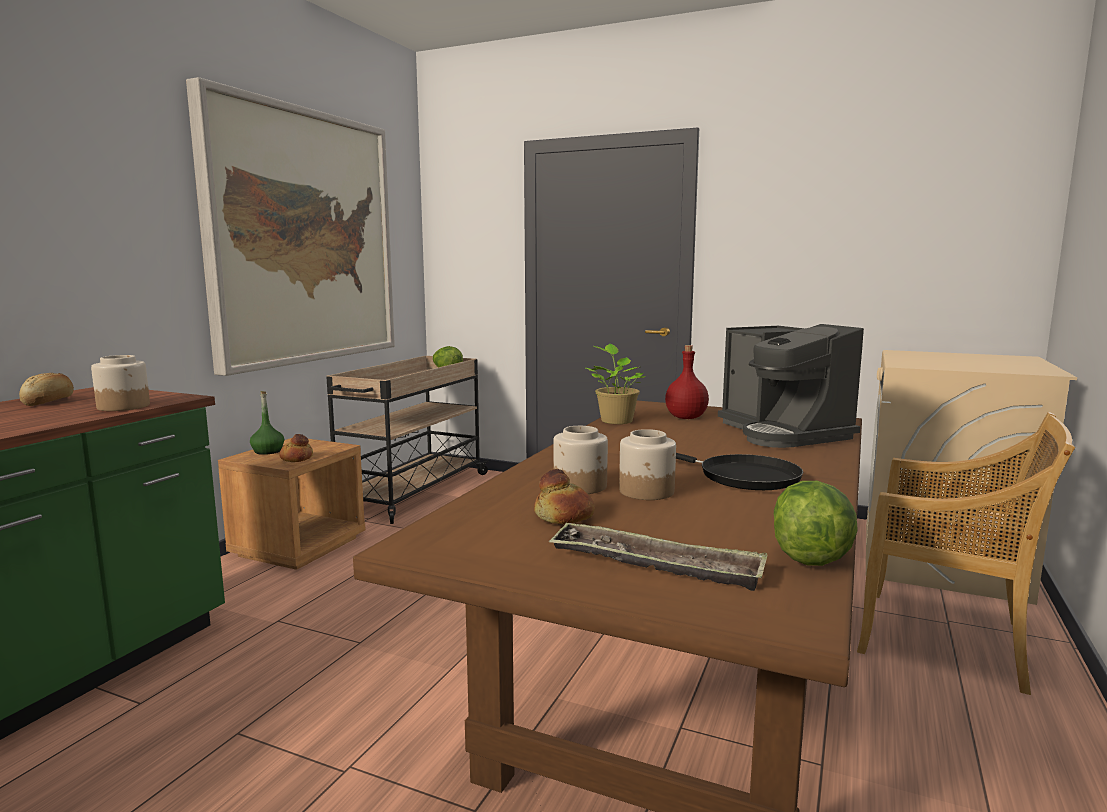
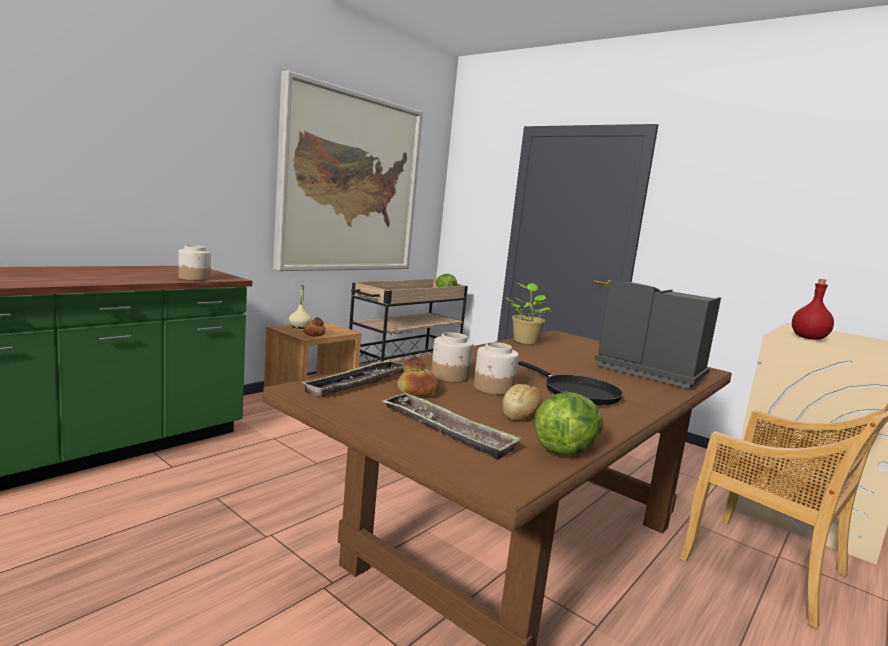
camera: 15 degrees right, 0 degrees up
bread [19,373,74,406] -> bread moved to [502,384,542,421]
green bottle [250,391,284,455] -> beige bottle [289,285,312,329]
red bottle [665,345,709,419] -> red bottle moved to [792,279,834,340]
coffee machine [718,324,864,448] -> coffee machine turned 135 degrees clockwise [595,280,721,389]
none -> tray [301,360,404,397]

